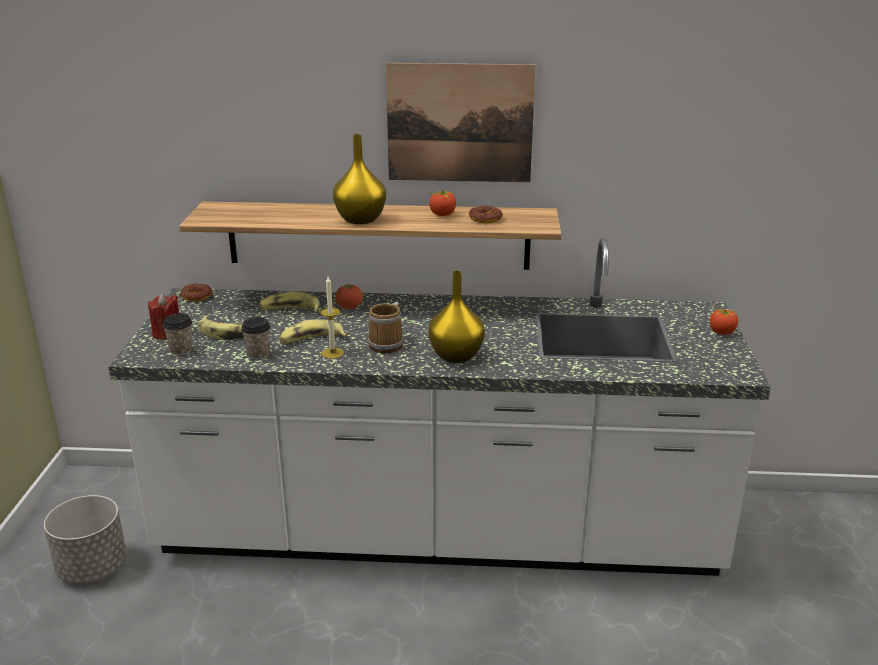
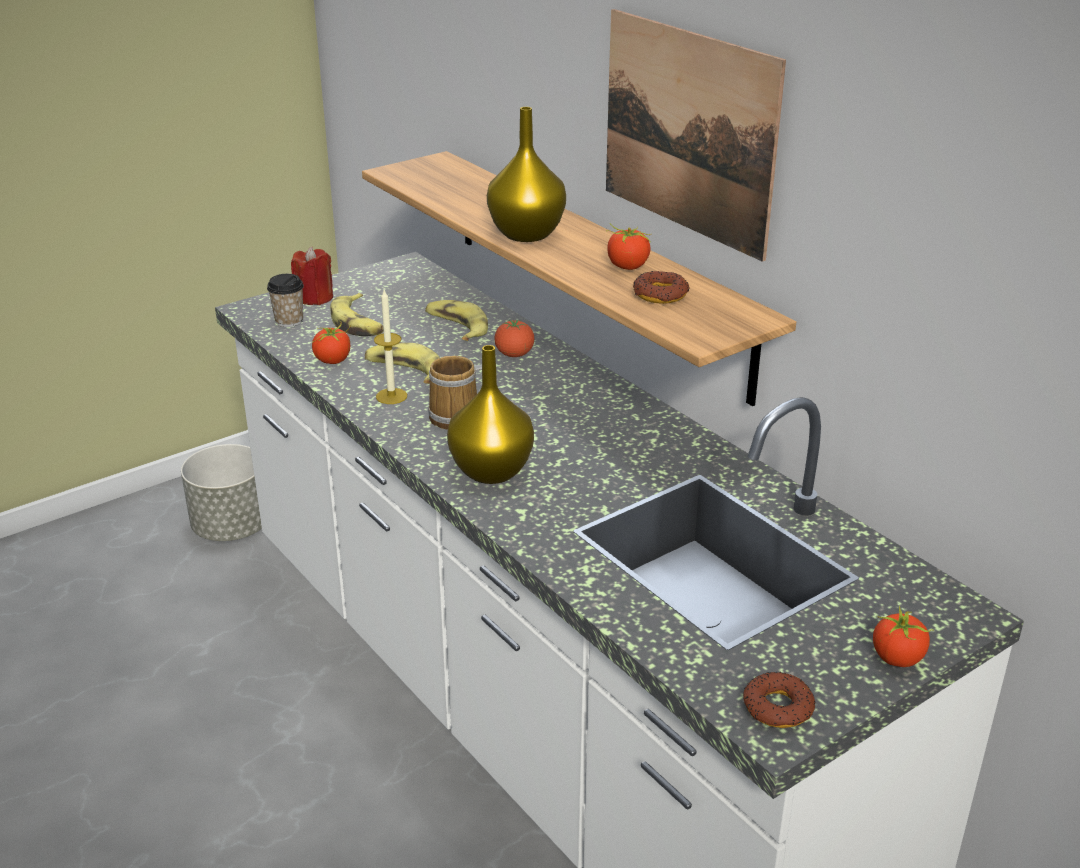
camera: 50 degrees right, 5 degrees up
donut [180,284,212,302] -> donut moved to [743,672,815,728]
cup [241,317,271,360] -> tomato [312,321,351,364]

